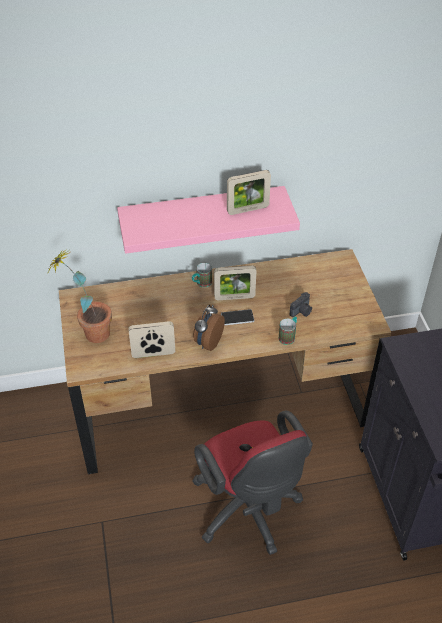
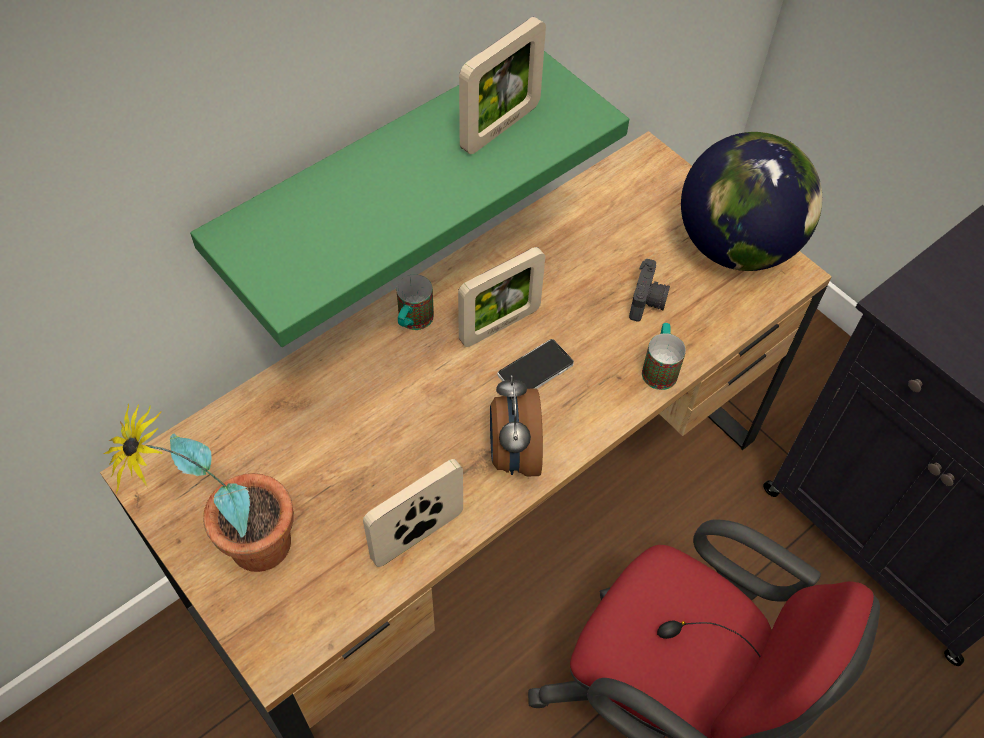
camera: 30 degrees left, 10 degrees up
pink shelf [117,186,300,254] -> green shelf [190,51,629,347]
none -> globe [681,132,822,271]

